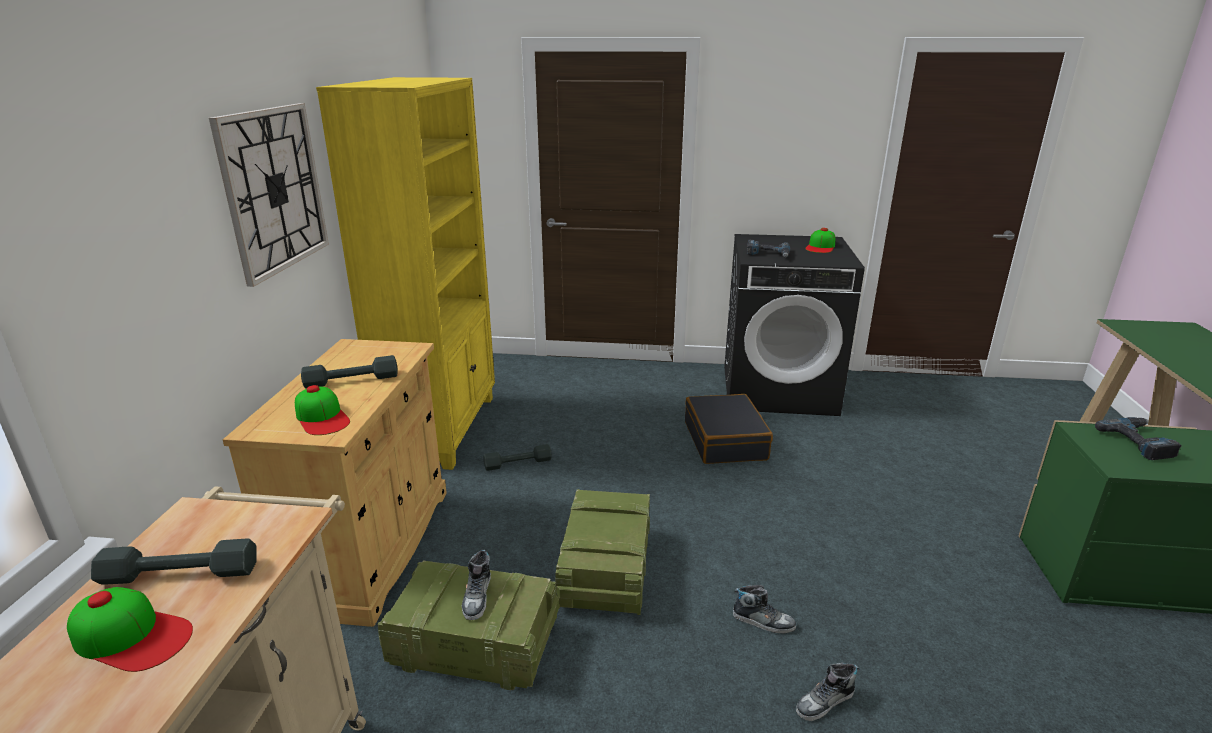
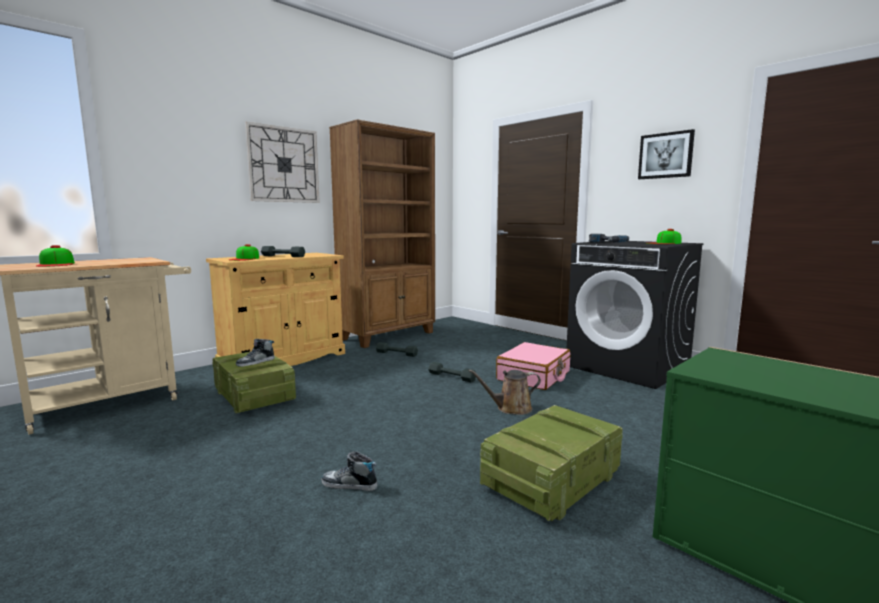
camera: 40 degrees right, 15 degrees down
grey dumbbell [91,539,257,585] -> grey dumbbell moved to [428,362,476,382]
yellow bookcase [316,77,495,470] -> brown bookcase [329,119,435,348]
crate [555,489,650,615] -> crate moved to [480,405,623,521]
black suitcase [685,394,773,464] -> pink suitcase [496,342,571,390]
shoe [733,585,796,634] -> none
power drill [1095,417,1182,460] -> none
none -> brown watering can [468,370,541,415]
none -> picture [638,129,695,179]

